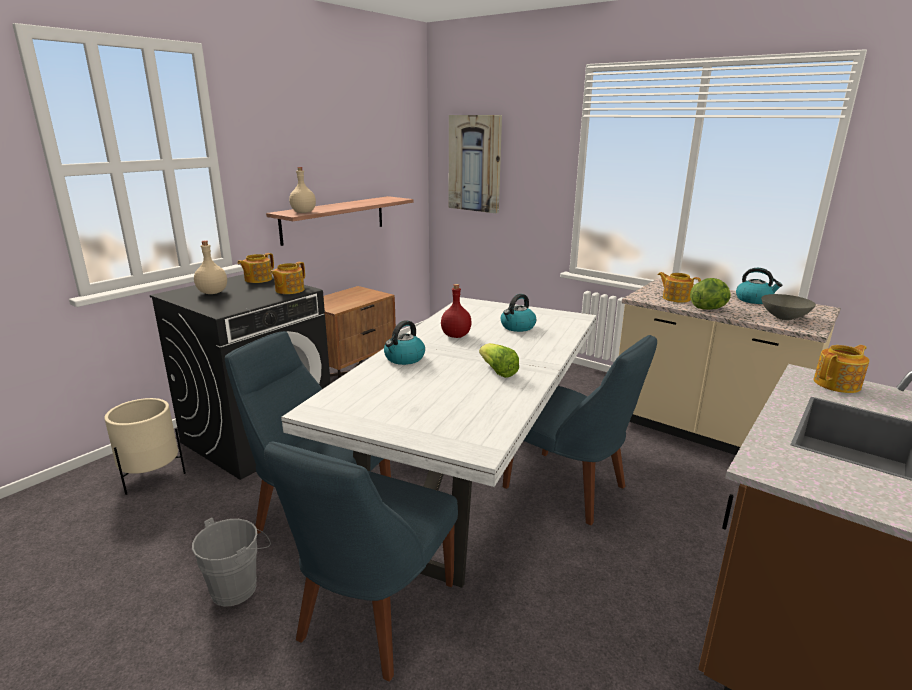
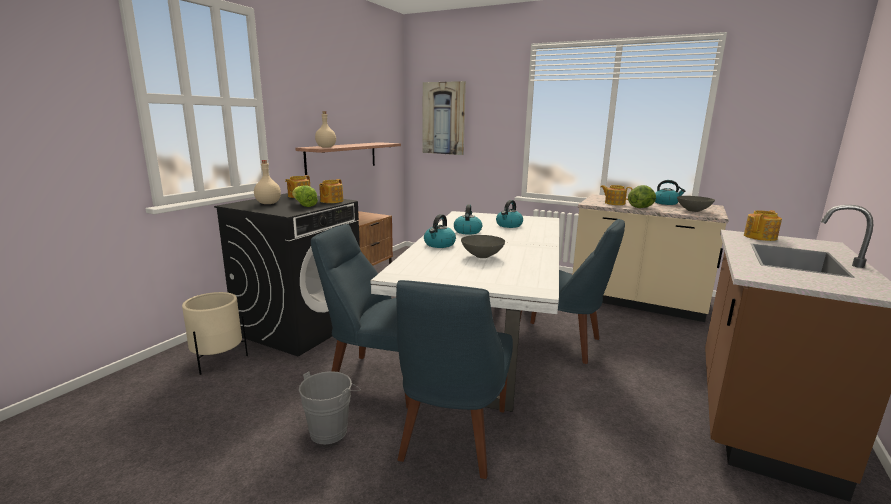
camera: 10 degrees left, 5 degrees down
red bottle [441,284,472,338] -> kettle [454,204,482,235]
lettuce [479,343,519,378] -> lettuce moved to [292,185,318,207]
none -> grey bowl [461,235,505,258]

